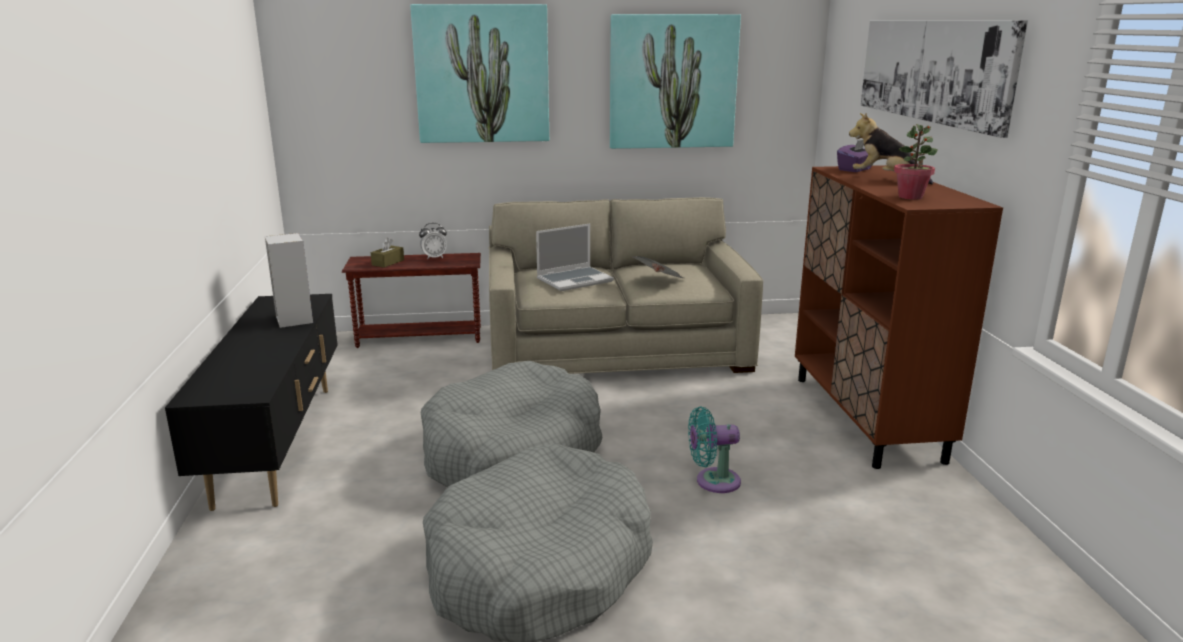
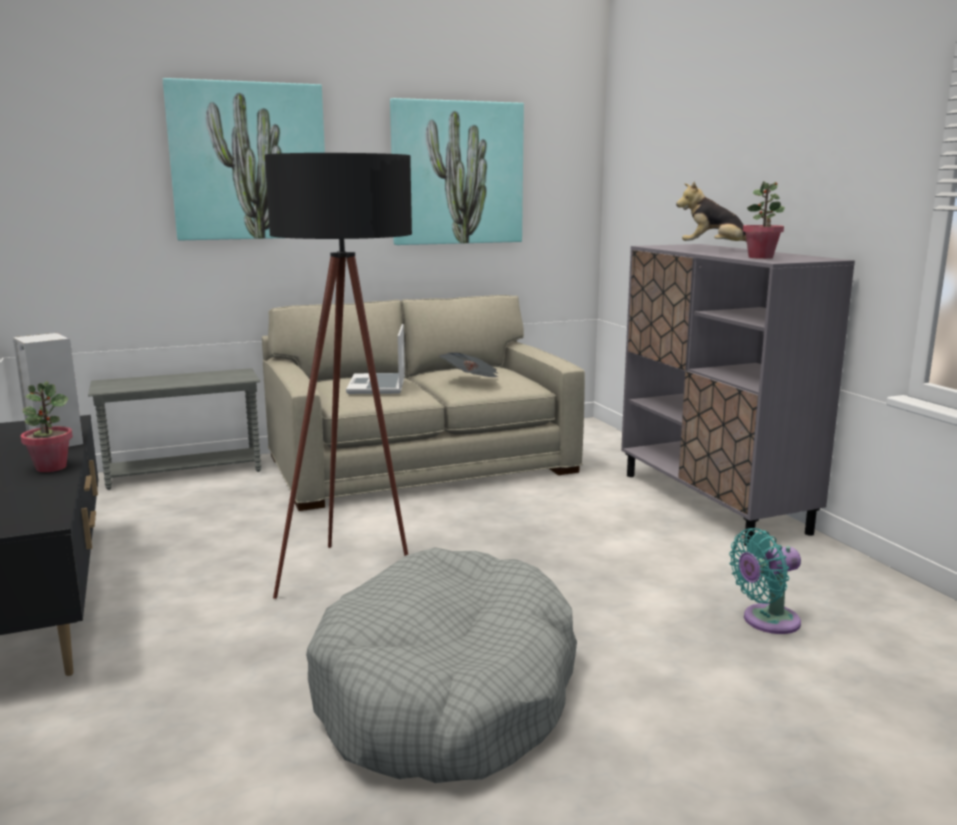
camera: 15 degrees left, 5 degrees down
brown side table [342,253,481,348] -> grey side table [88,368,261,490]
brown tissue box [371,237,404,268] -> none
alarm clock [419,223,447,260] -> none
grey dog bed [421,361,602,487] -> black floor lamp [265,153,412,599]
laptop [536,223,614,291] -> laptop turned 135 degrees clockwise [346,324,405,394]
turquoise fan [688,407,741,493] -> turquoise fan moved to [729,528,801,634]
brown cabinet [795,165,1003,469] -> grey cabinet [621,244,855,546]
purple tissue box [837,140,871,172] -> none
picture [861,21,1028,138] -> none
none -> potted plant [21,382,73,472]

